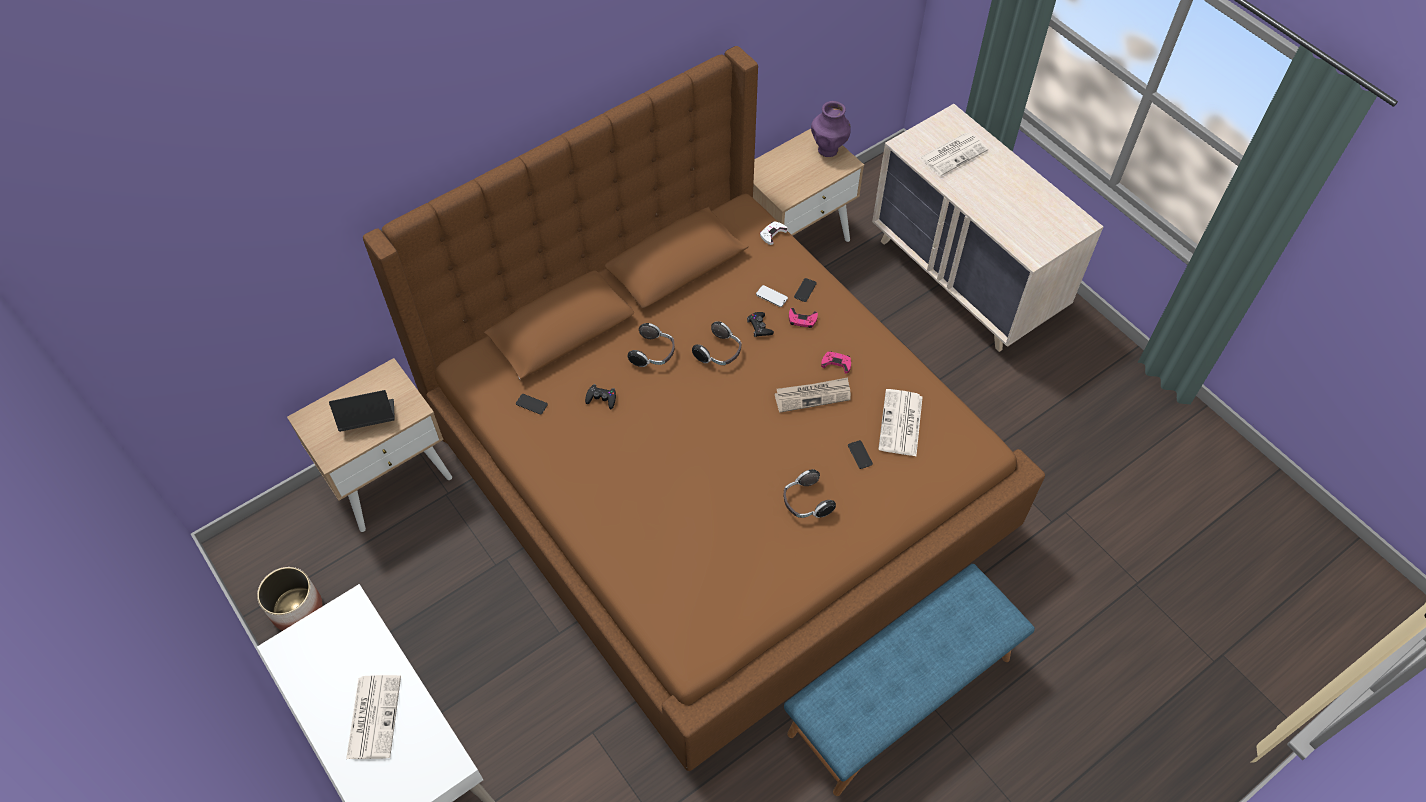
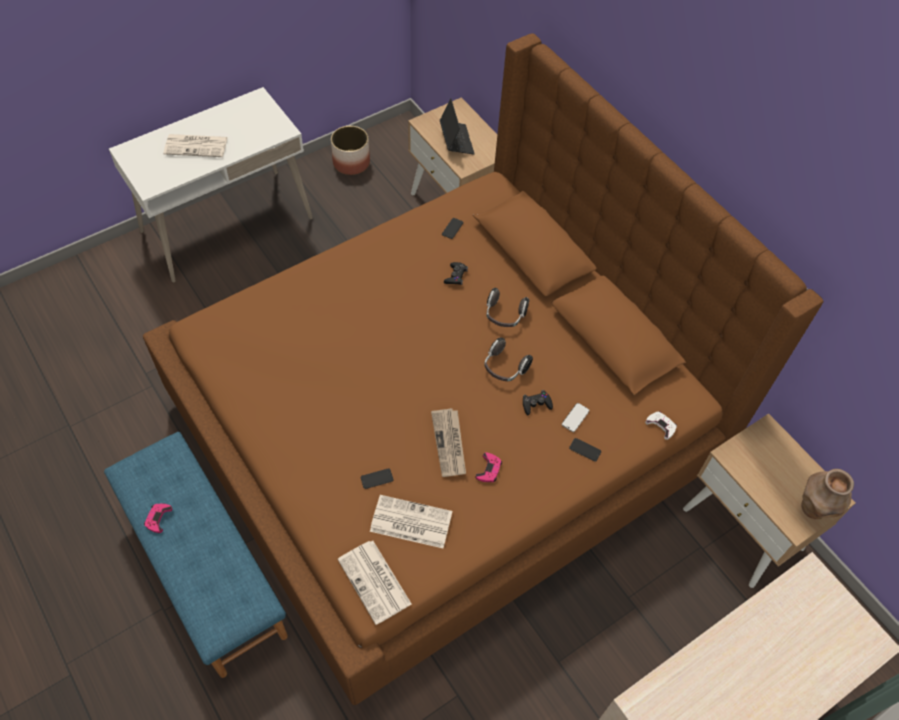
camera: 90 degrees right, 0 degrees up
headphones [784,469,836,518] -> none
pink game controller [789,308,818,328] -> pink game controller moved to [144,503,172,533]
purple vase [811,101,851,157] -> brown vase [801,469,854,519]
newspaper [920,132,988,176] -> newspaper moved to [338,541,412,625]

